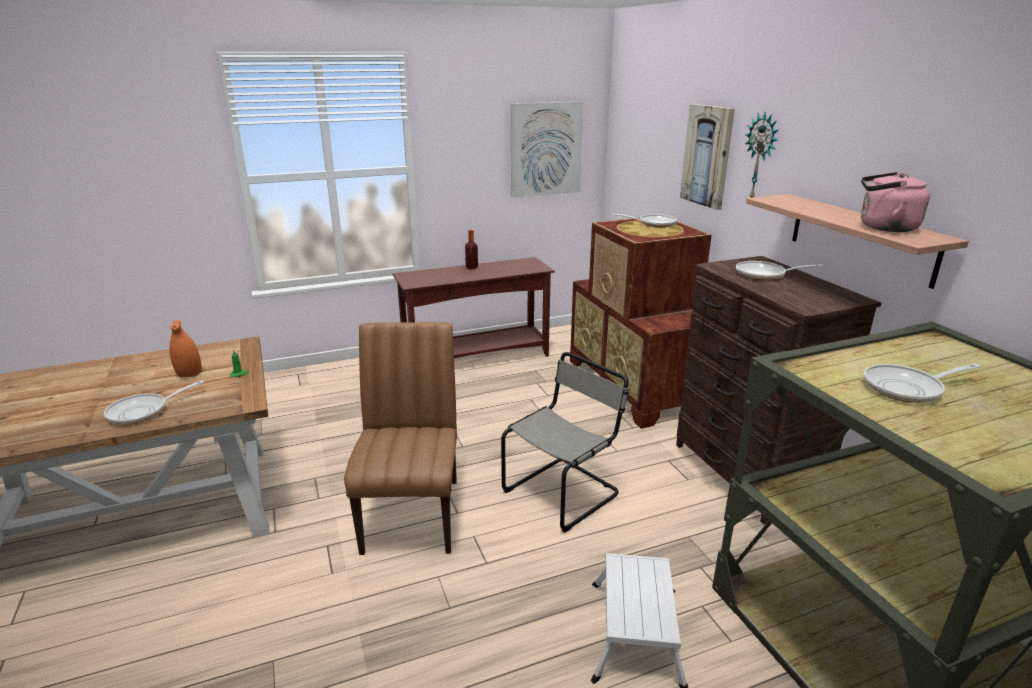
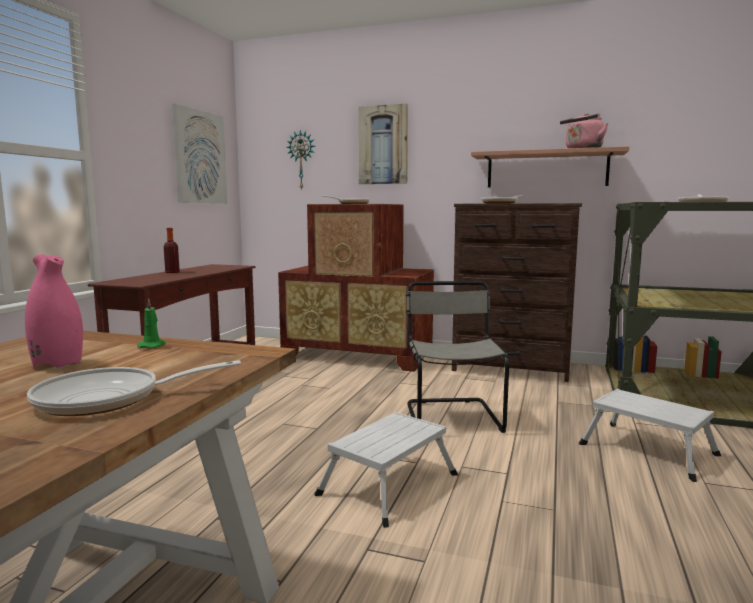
camera: 50 degrees left, 15 degrees down
frying pan [104,380,204,425] -> frying pan turned 75 degrees clockwise [27,360,241,416]
orange vase [170,320,202,378] -> pink vase [25,254,83,368]
brown chair [344,322,457,555] -> white step ladder [314,412,458,528]
wall clock [745,111,778,198] -> wall clock moved to [286,130,315,190]

